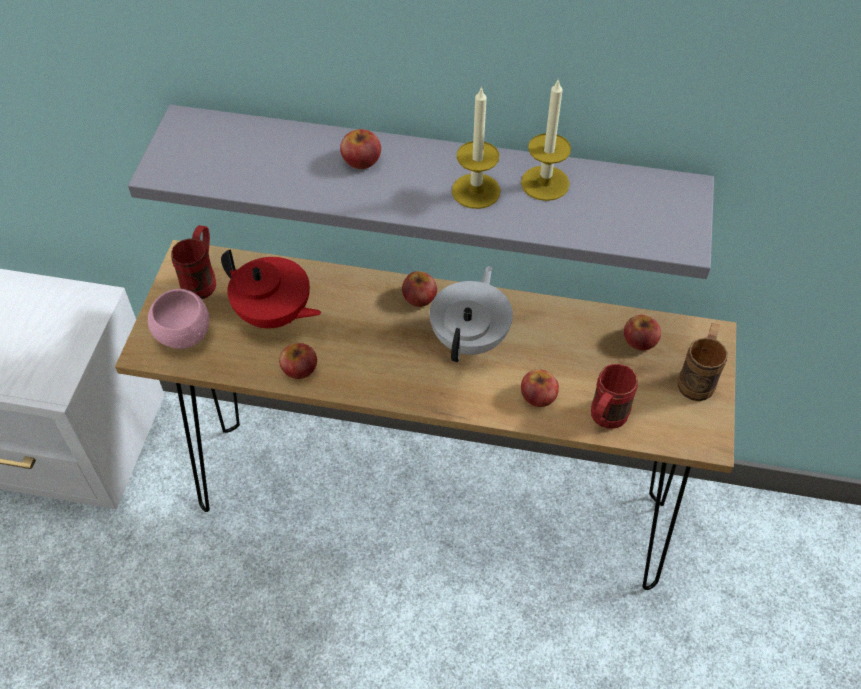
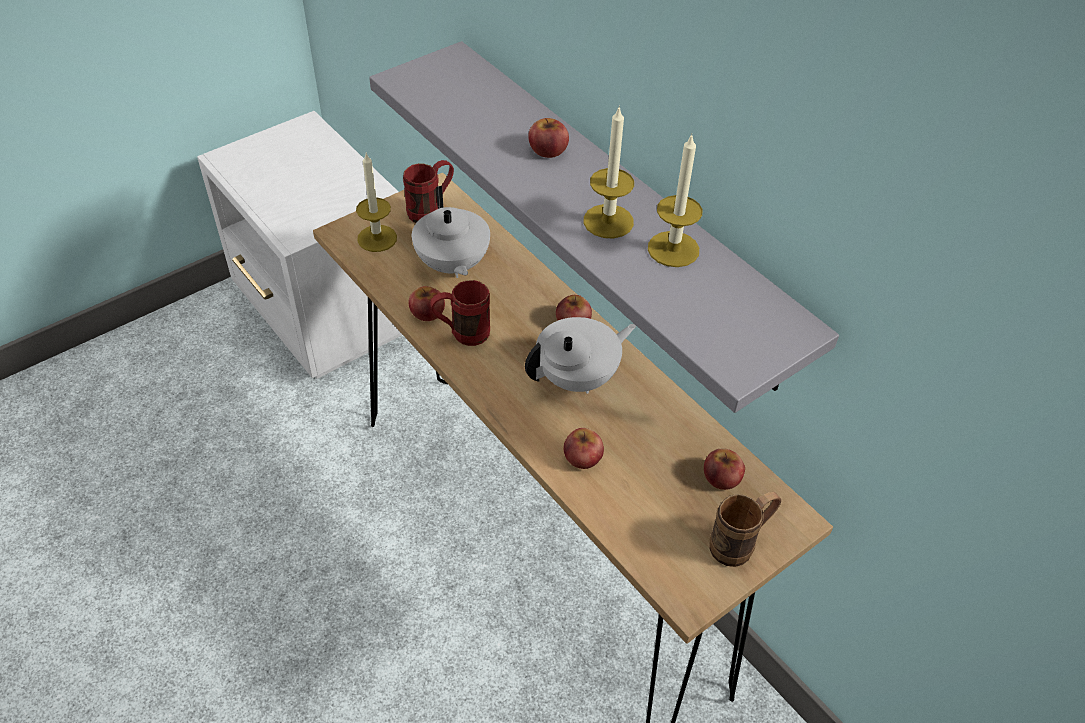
camera: 40 degrees right, 5 degrees down
pink bowl [148,289,209,349] -> candle [356,153,397,252]
red teapot [221,249,322,328] -> white teapot [412,186,490,278]
red mug [591,364,638,428] -> red mug moved to [430,280,490,346]

